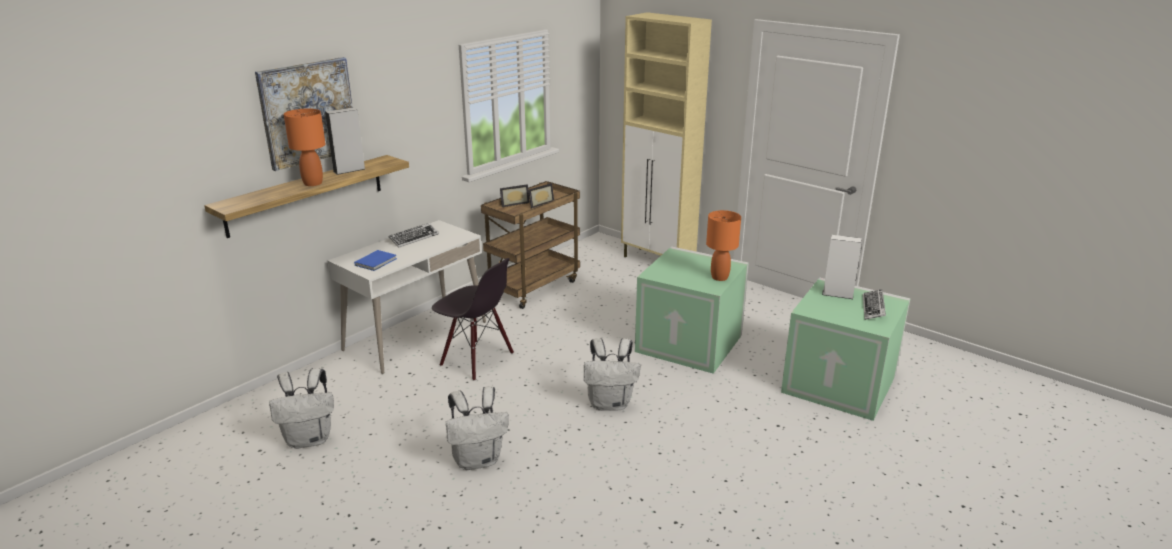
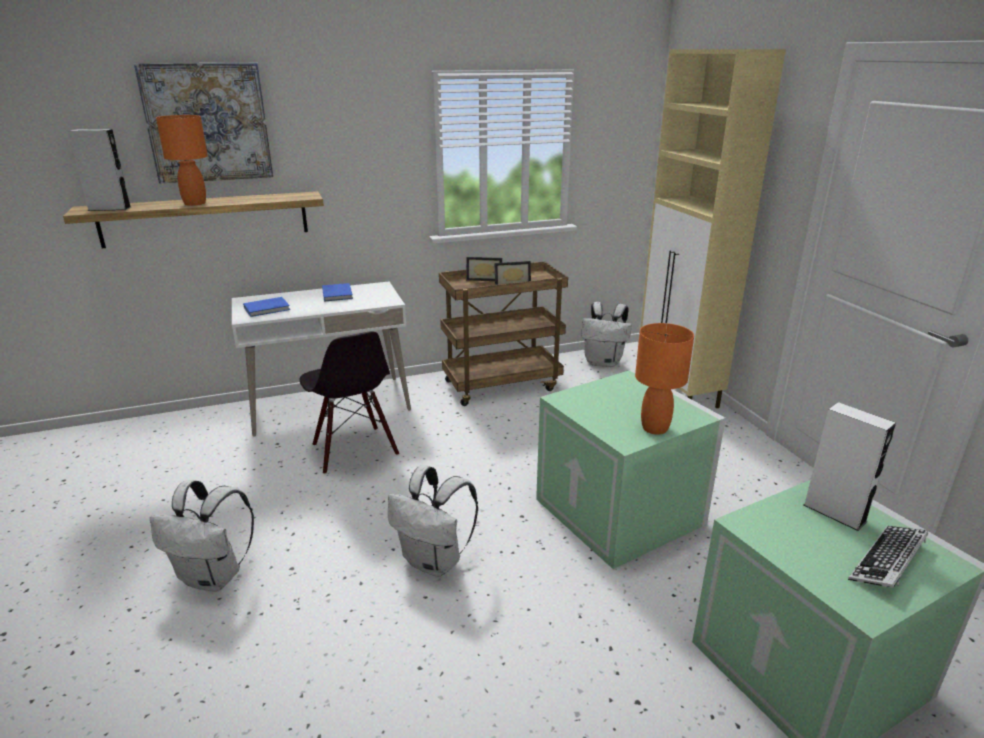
camera: 30 degrees right, 0 degrees up
white backpack [269,368,334,449] -> white backpack moved to [581,302,632,367]
grey speaker [325,108,365,175] -> grey speaker moved to [68,129,131,211]
keyboard [389,223,439,248] -> blue book [322,283,353,302]

